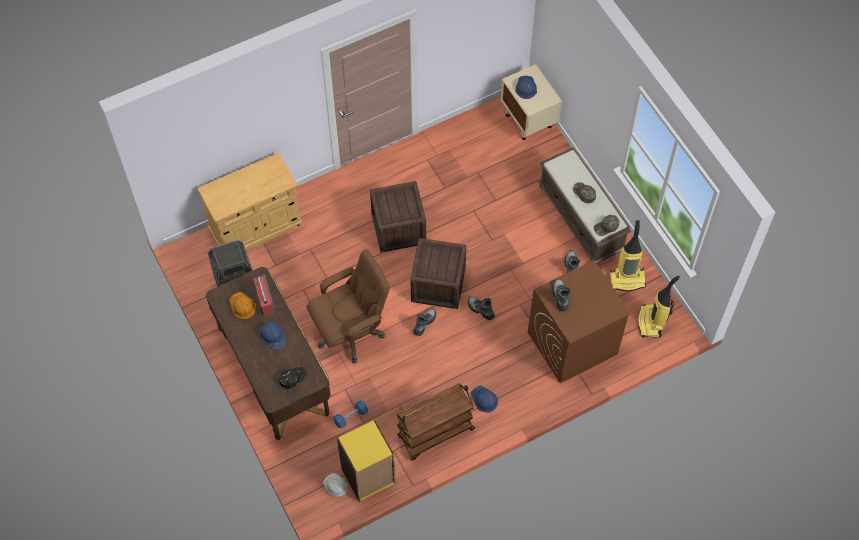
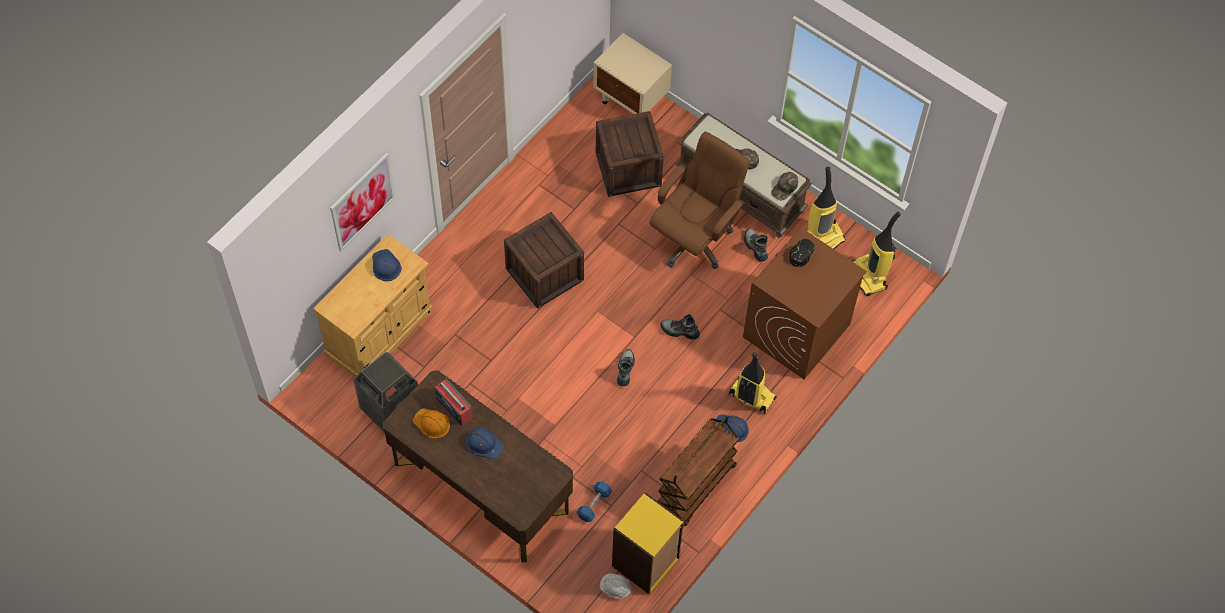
camera: 25 degrees left, 0 degrees up
black cap [279,367,307,389] -> black cap moved to [789,239,815,267]
brown office chair [306,249,390,363] -> brown office chair moved to [650,132,749,269]
crate [410,238,467,309] -> crate moved to [596,111,664,197]
blue hard hat [516,76,537,99] -> blue hard hat moved to [372,249,402,281]
boot [552,278,571,311] -> none
none -> picture [330,153,395,251]
none -> vacuum cleaner [729,352,777,414]

